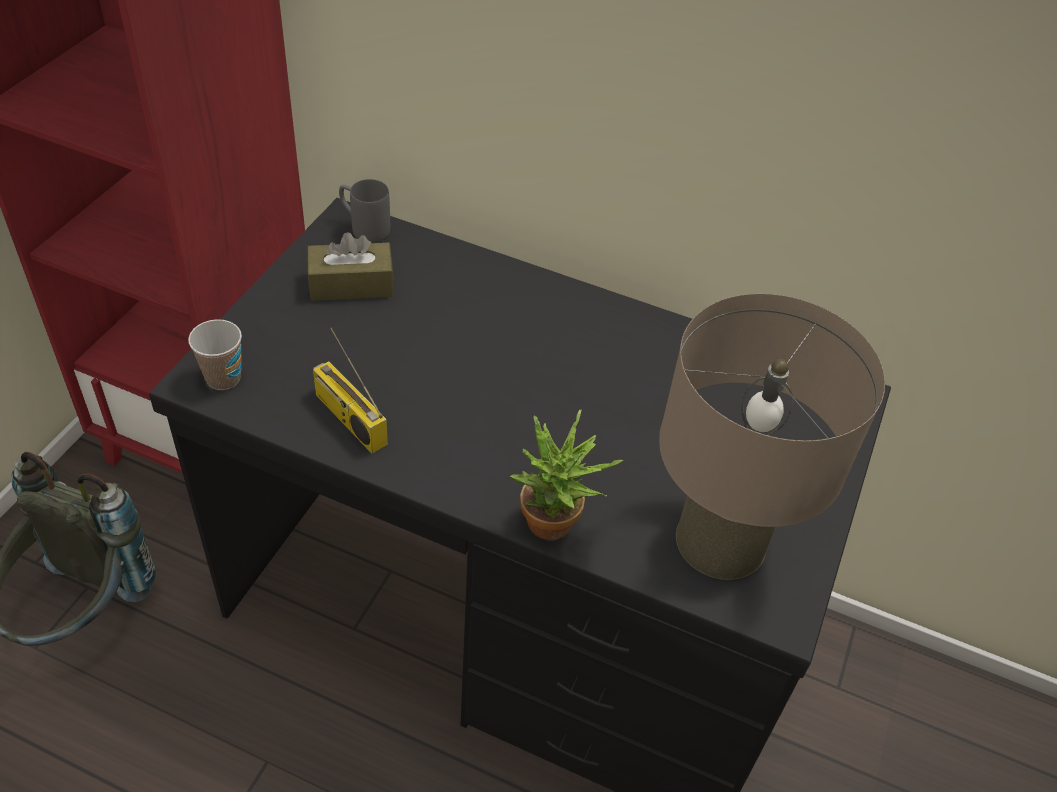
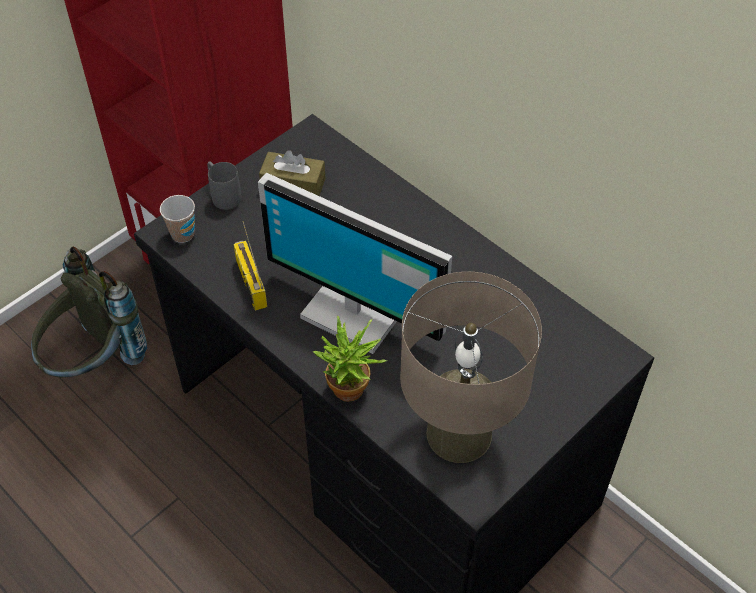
camera: 25 degrees right, 5 degrees up
grey mug [339,179,390,243] -> grey mug moved to [207,161,241,210]
none -> monitor [258,173,452,354]

